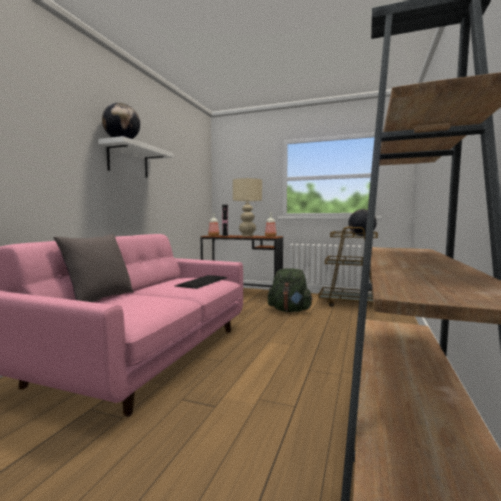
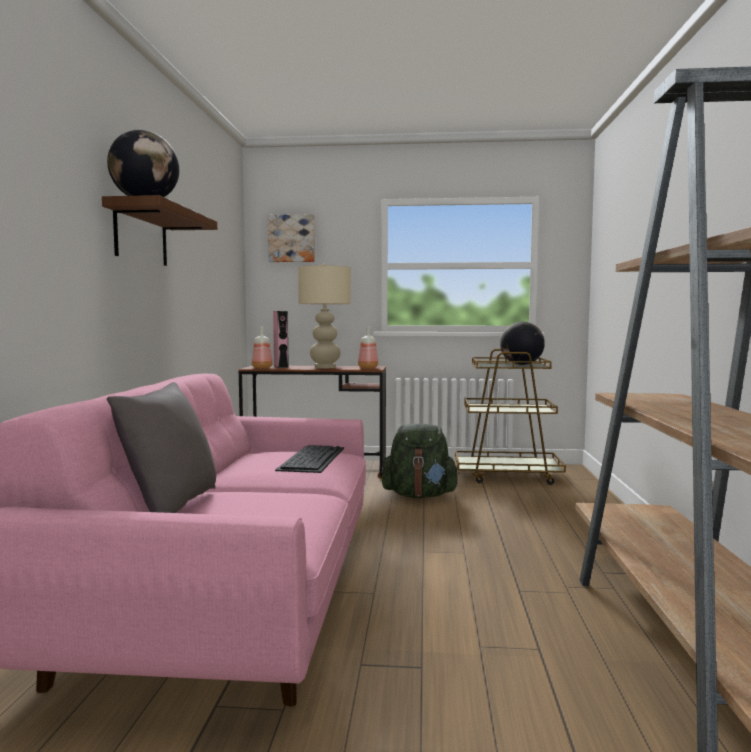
camera: 15 degrees left, 0 degrees up
white shelf [98,136,173,178] -> brown shelf [102,195,217,266]
none -> picture [268,214,315,262]

